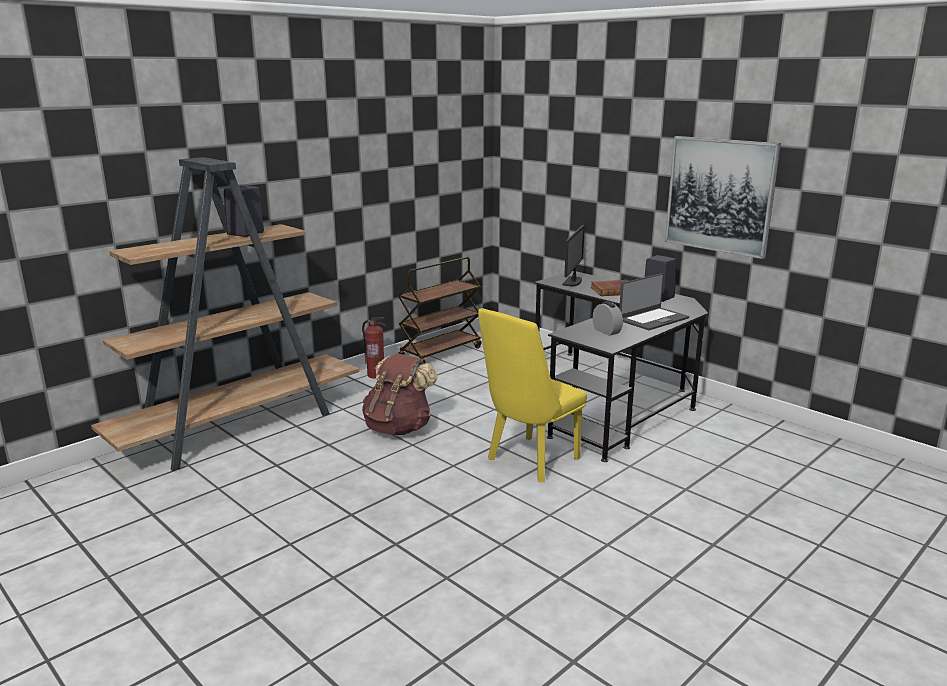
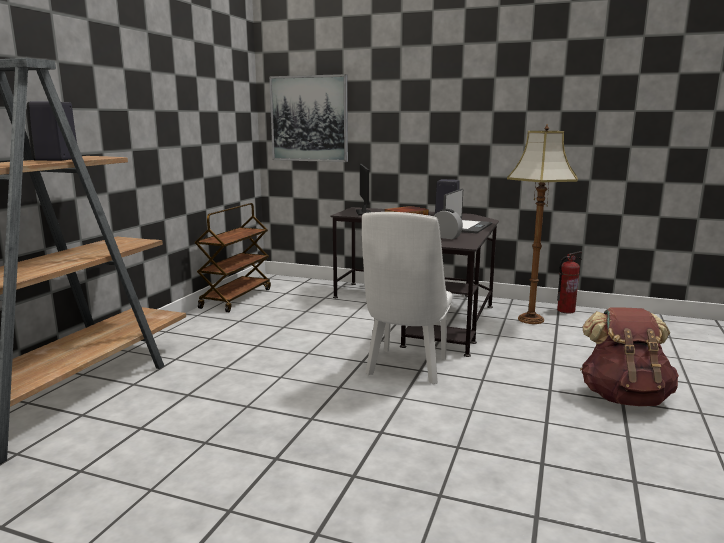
camera: 25 degrees left, 5 degrees down
fire extinguisher [362,317,385,379] -> fire extinguisher moved to [557,251,582,314]
brown backpack [362,353,438,435] -> brown backpack moved to [580,307,679,406]
yellow chair [478,308,587,482] -> white chair [362,212,452,384]
picture [665,136,781,259] -> picture moved to [269,74,348,162]
none -> floor lamp [507,124,578,324]

